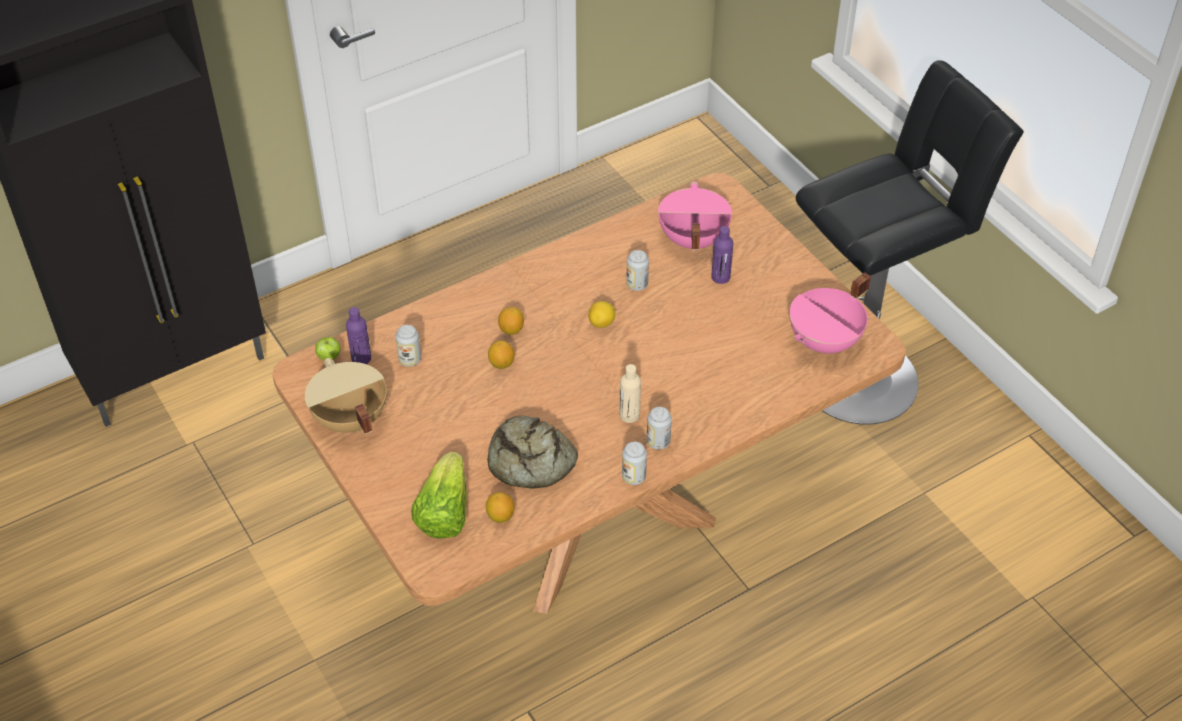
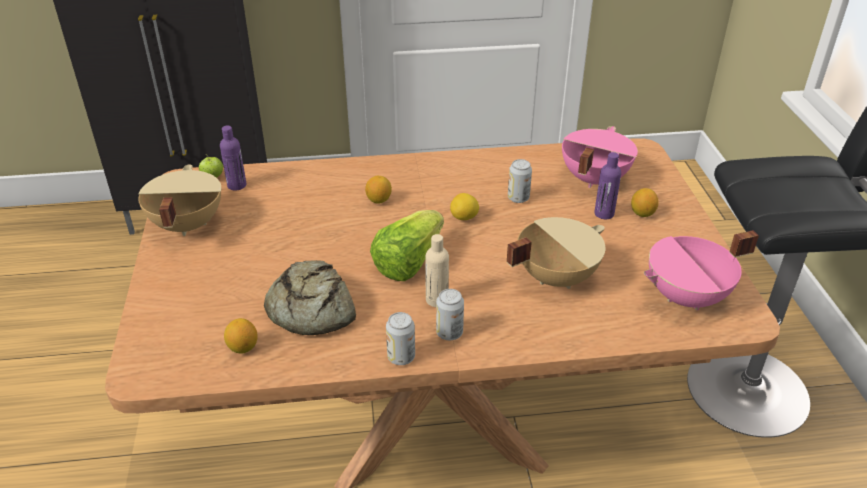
camera: 25 degrees right, 10 degrees down
can [396,325,421,367] -> none
lettuce [411,452,466,538] -> lettuce moved to [370,210,444,281]
lemon [488,340,515,369] -> lemon moved to [631,188,659,217]
none -> beige cooking pot [507,217,605,289]

